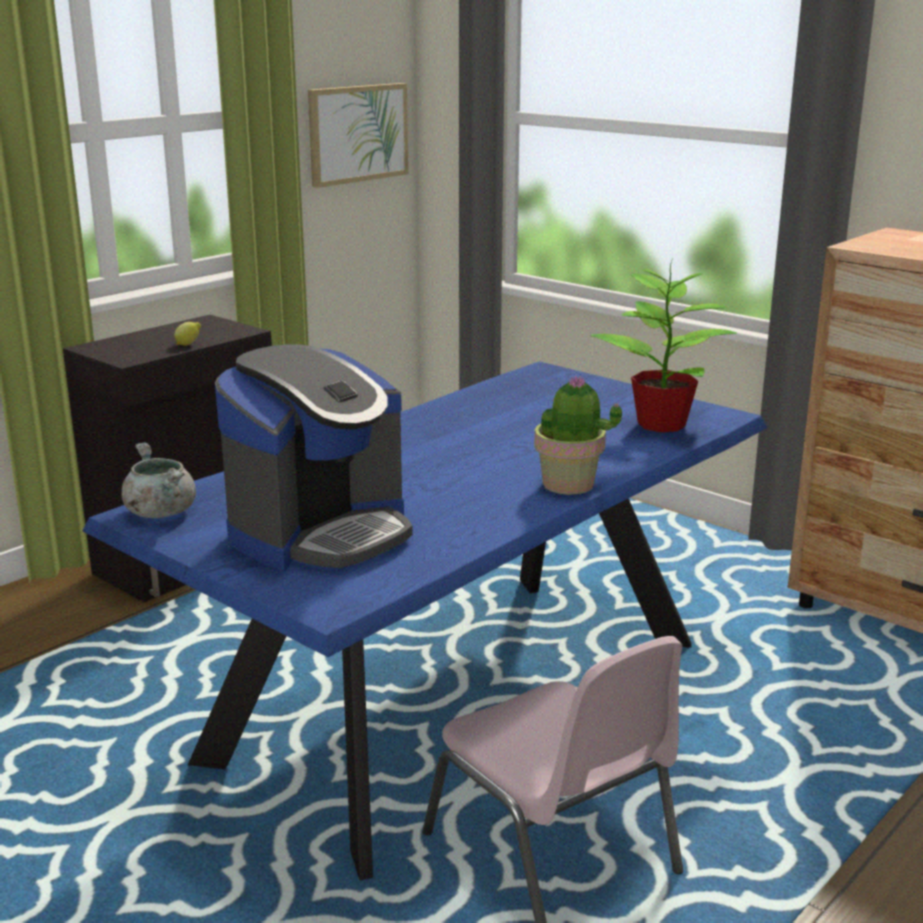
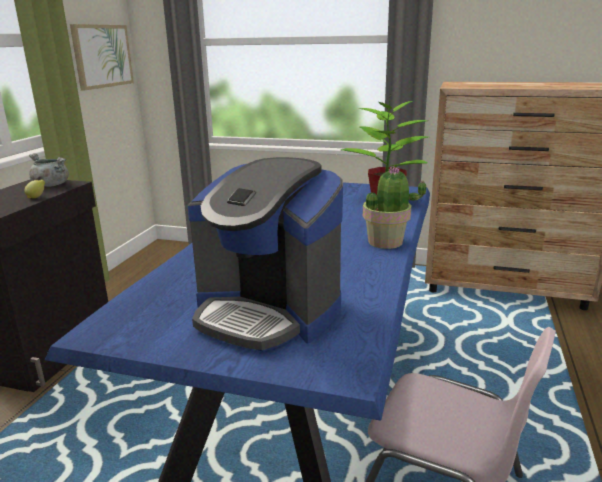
camera: 25 degrees left, 0 degrees up
grey cooking pot [122,442,196,518] -> grey cooking pot moved to [29,153,69,187]
coffee machine [215,345,413,571] -> coffee machine turned 105 degrees clockwise [188,157,343,351]

